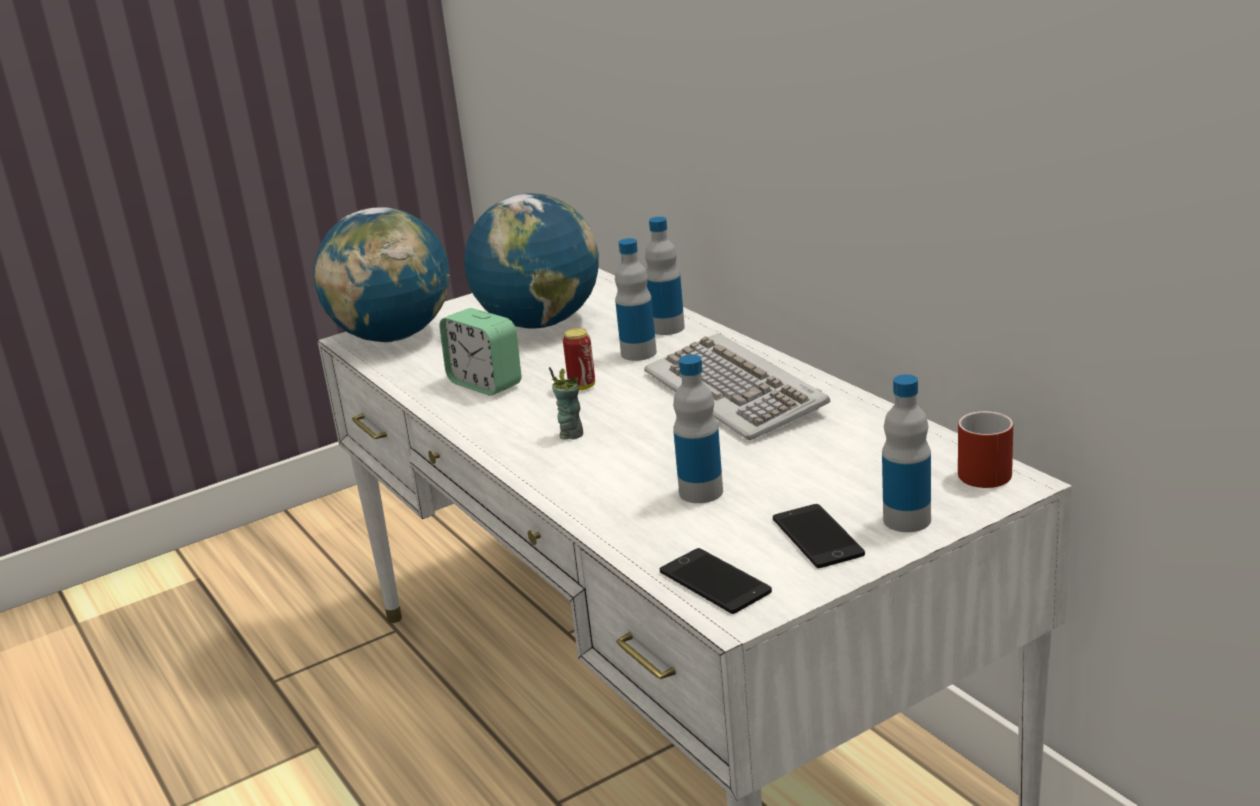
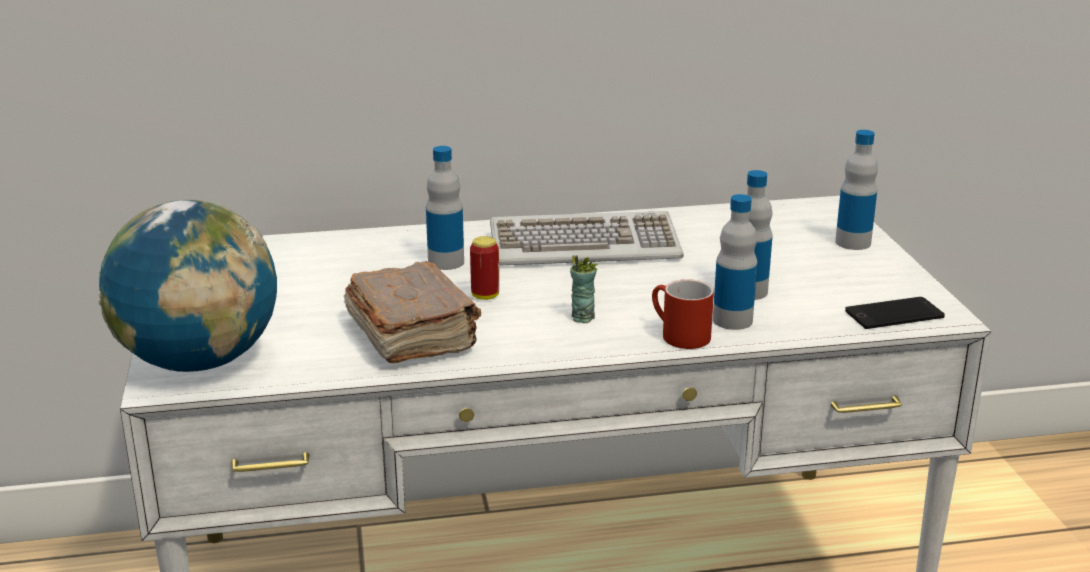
camera: 70 degrees left, 0 degrees up
alarm clock [439,308,521,396] -> brown book [344,261,481,364]
globe [464,193,599,329] -> none
bottle [645,217,685,335] -> bottle moved to [713,194,757,330]
phone [773,504,865,568] -> none
red mug [958,411,1013,488] -> red mug moved to [652,279,714,349]

